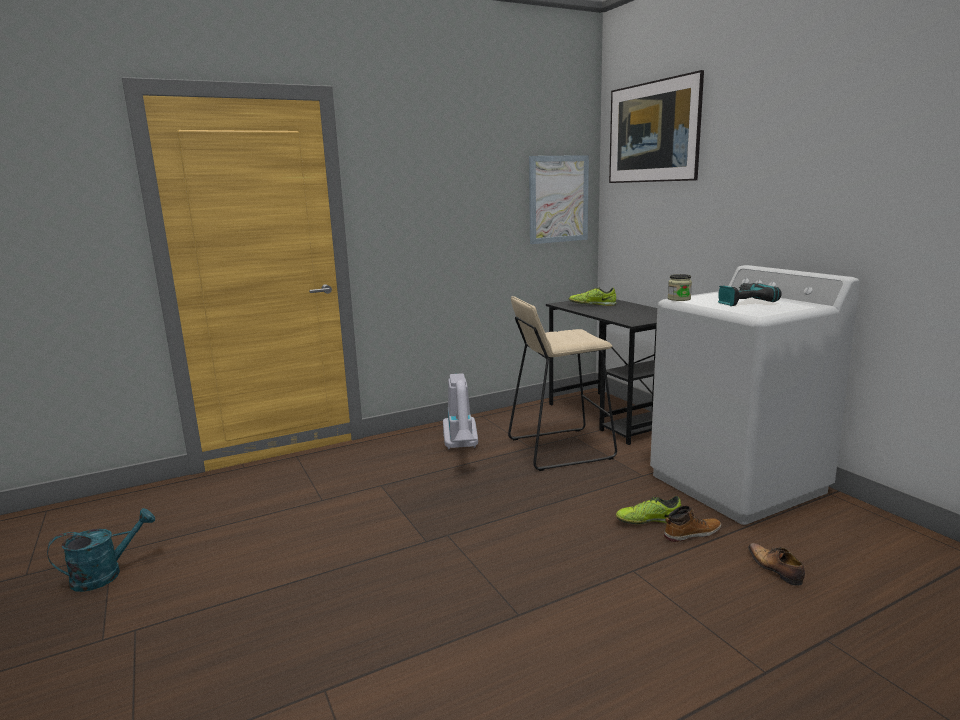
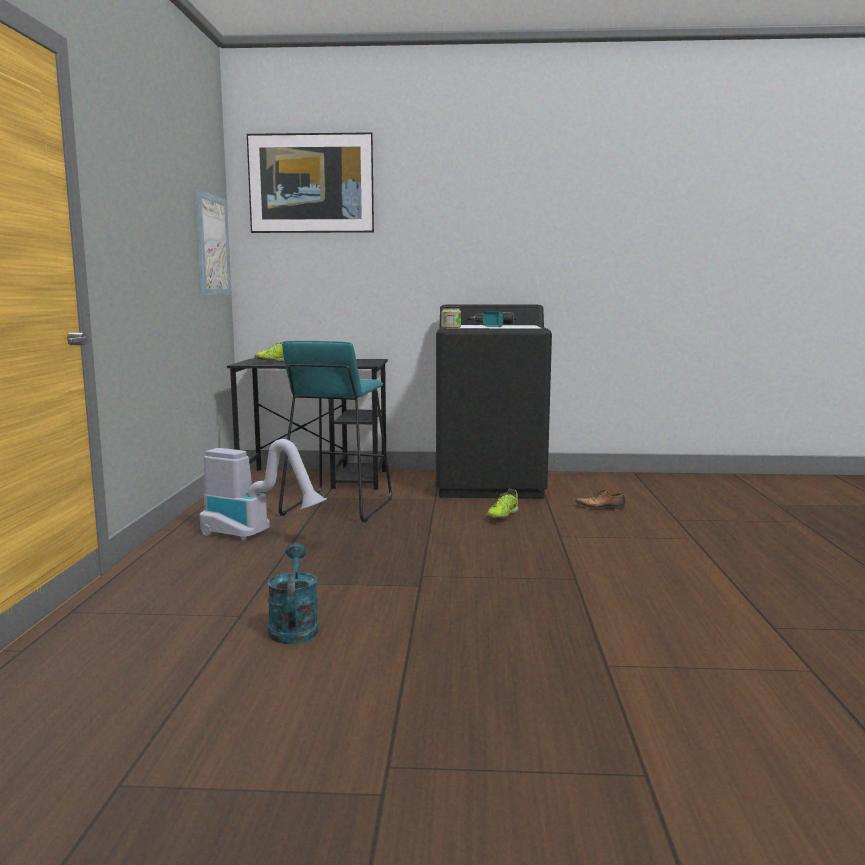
camera: 60 degrees left, 5 degrees down
turquoise watering can [47,508,155,592] -> turquoise watering can moved to [268,543,319,644]
beige stool [508,296,617,471] -> turquoise stool [279,341,392,522]
white washing machine [650,265,860,525] -> black washing machine [436,305,552,499]
boot [664,506,721,542] -> none

